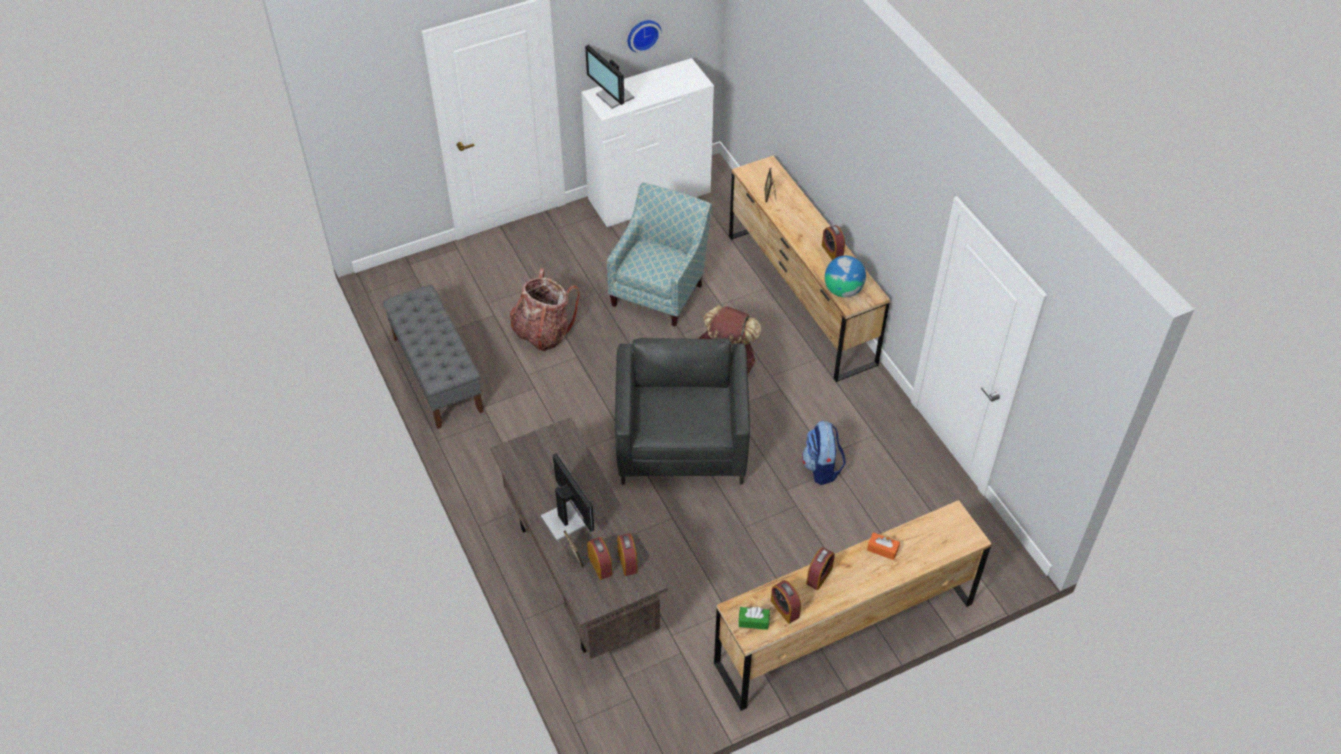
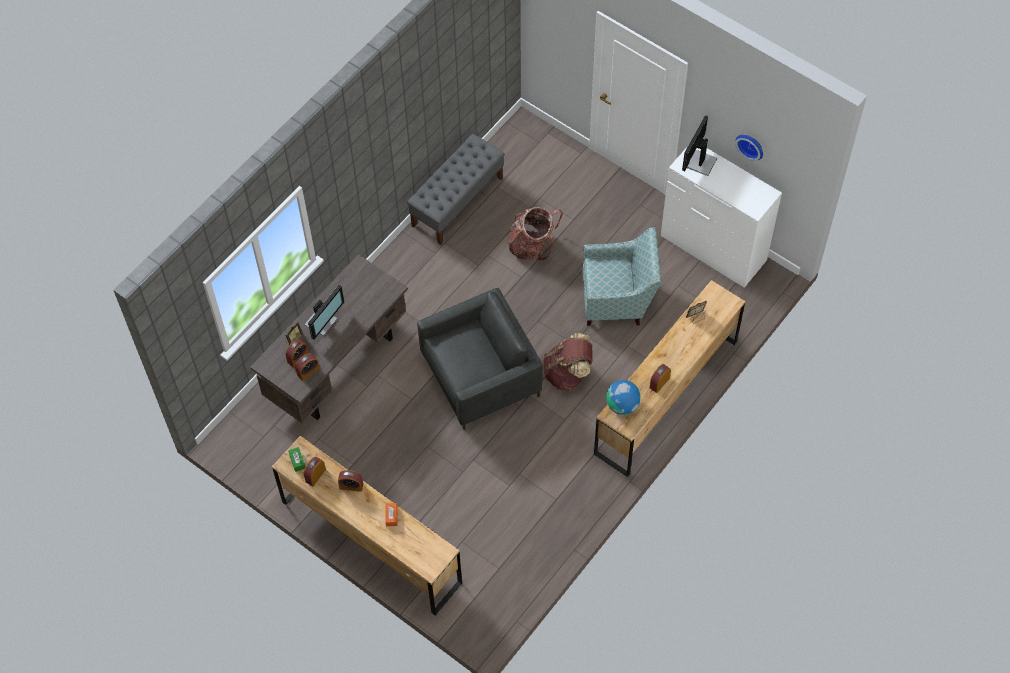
camera: 65 degrees right, 10 degrees up
backpack [802,421,846,485] -> none

